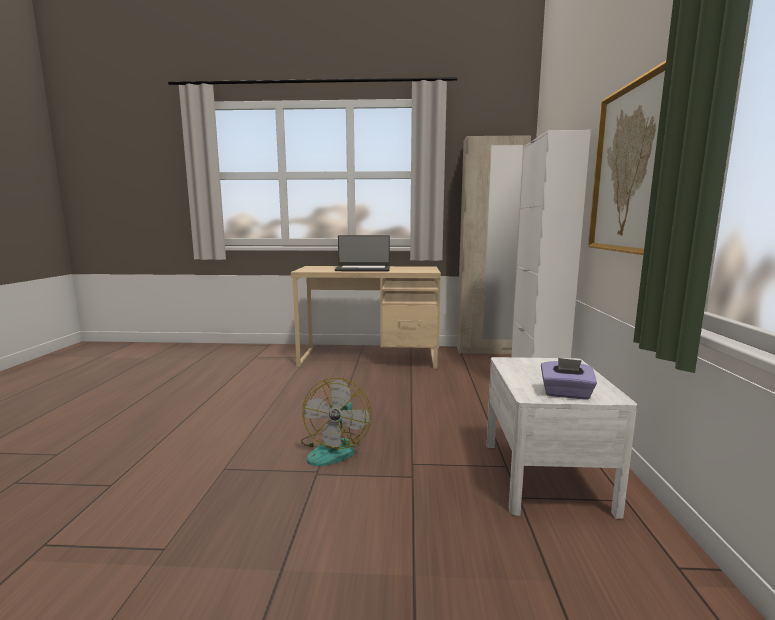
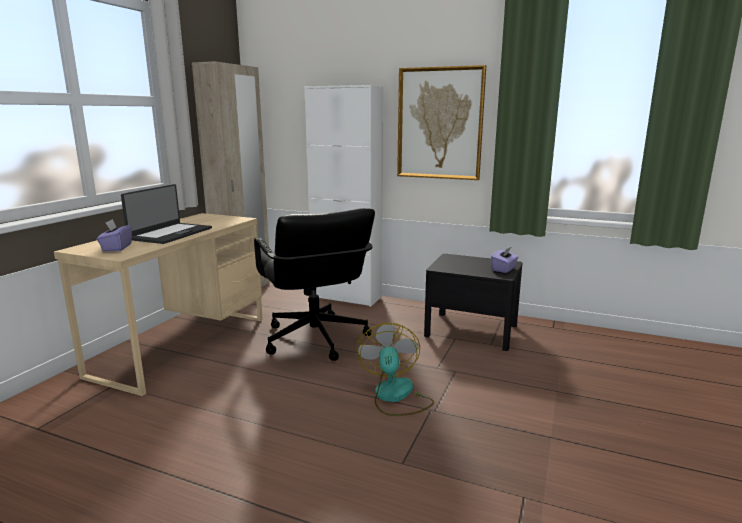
camera: 70 degrees left, 5 degrees up
fan [301,377,372,466] -> fan turned 120 degrees counterclockwise [356,323,434,416]
white nightstand [487,357,637,519] -> black nightstand [424,254,523,351]
none -> purple tissue box [97,219,132,251]
none -> black office chair [254,208,375,361]

